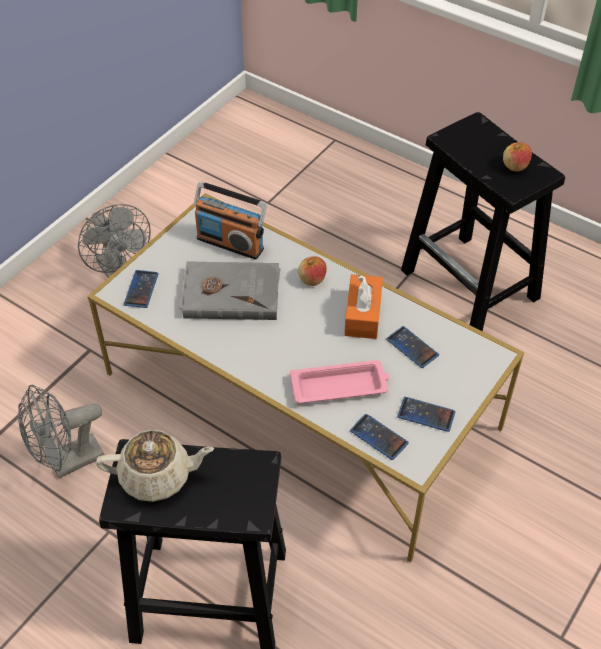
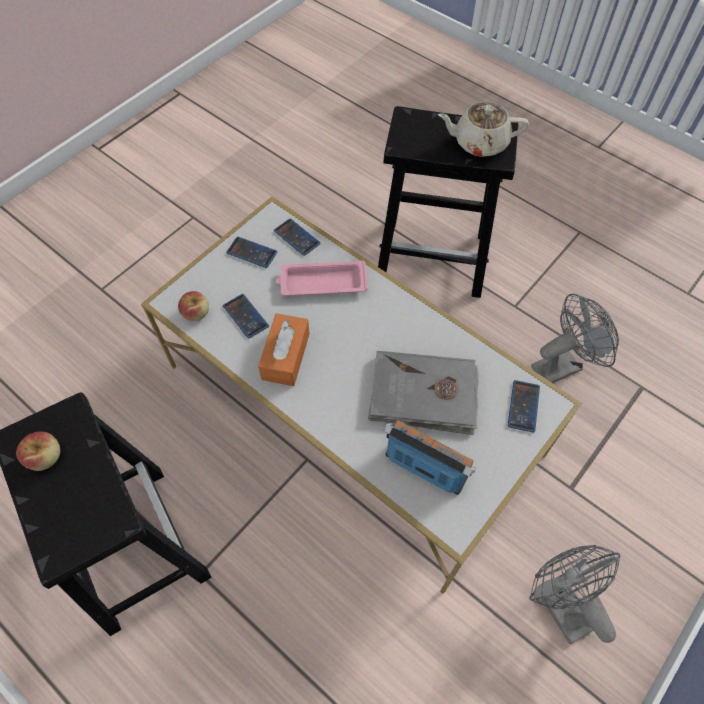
camera: 175 degrees left, 10 degrees up
apple [298,256,327,286] -> apple moved to [178,291,209,321]

